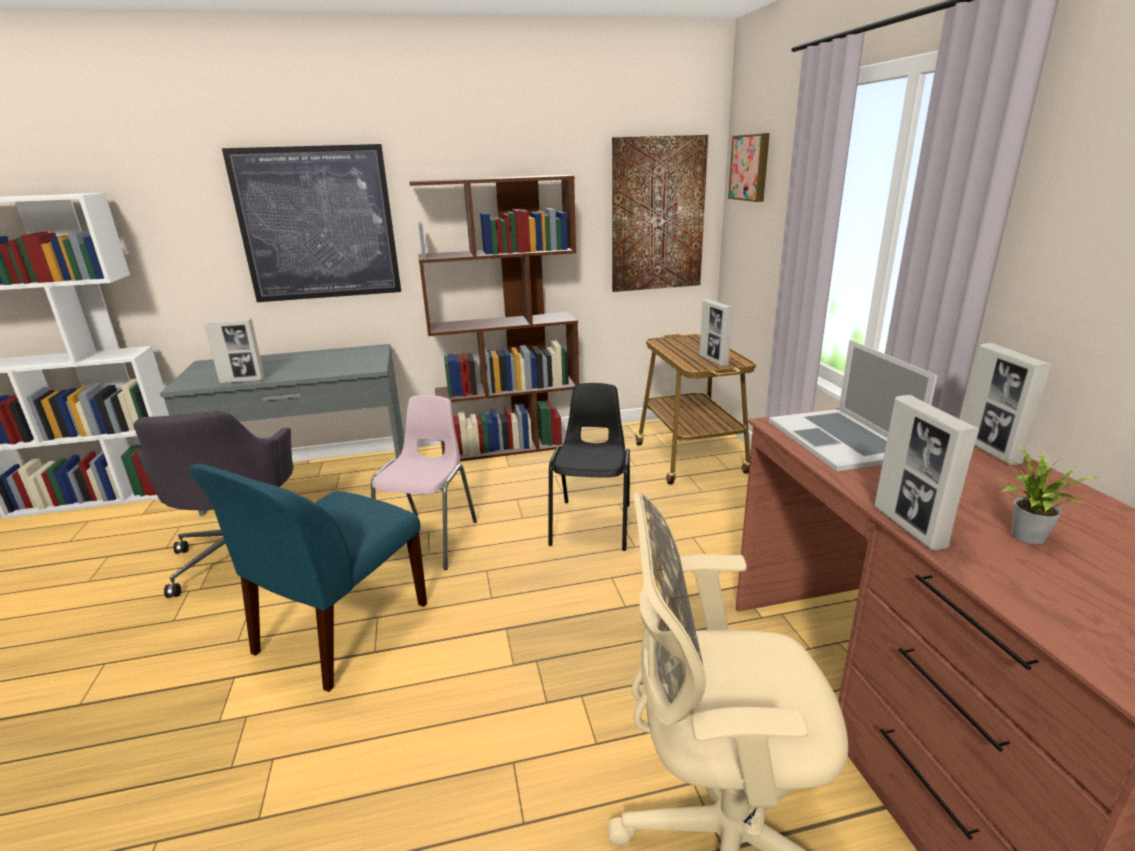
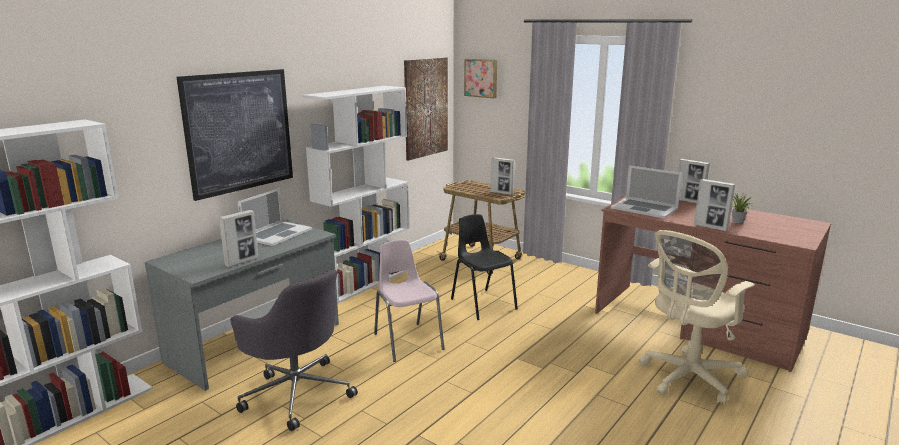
camera: 40 degrees left, 5 degrees down
blue chair [189,464,427,692] -> none
brown bookcase [409,175,579,462] -> white bookcase [302,86,409,304]
none -> laptop [238,188,312,246]

